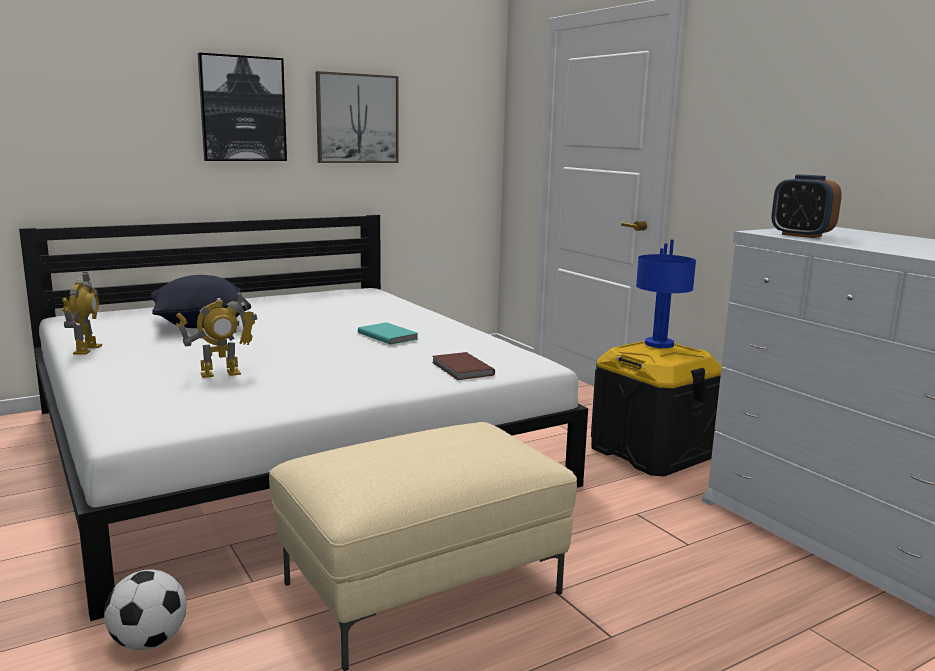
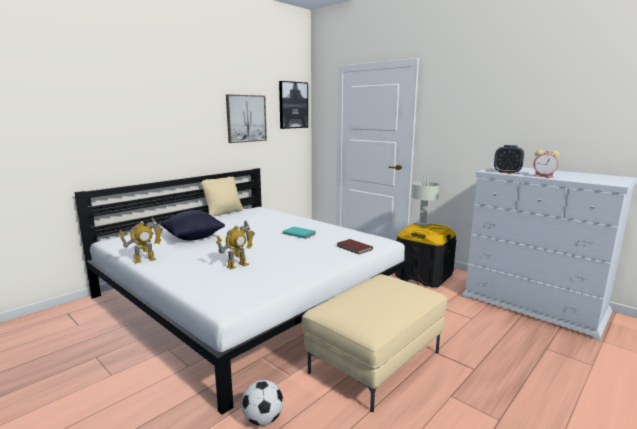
camera: 15 degrees left, 0 degrees up
toy robot [62,272,102,354] -> toy robot turned 75 degrees clockwise [119,217,163,263]
picture [197,53,287,161] -> picture moved to [279,81,308,129]
blue table lamp [636,239,696,348] -> grey table lamp [411,175,440,226]
none -> beige pillow [200,177,243,216]
none -> alarm clock [533,150,560,178]

